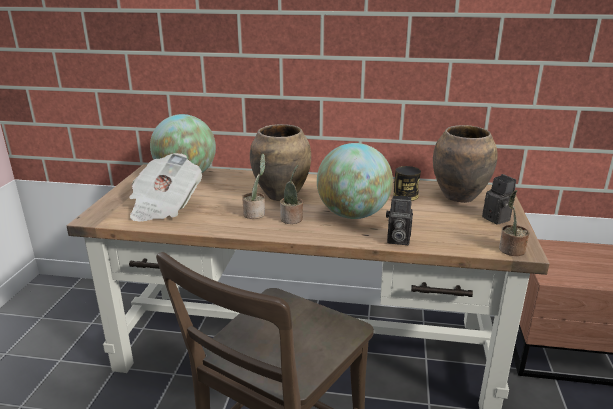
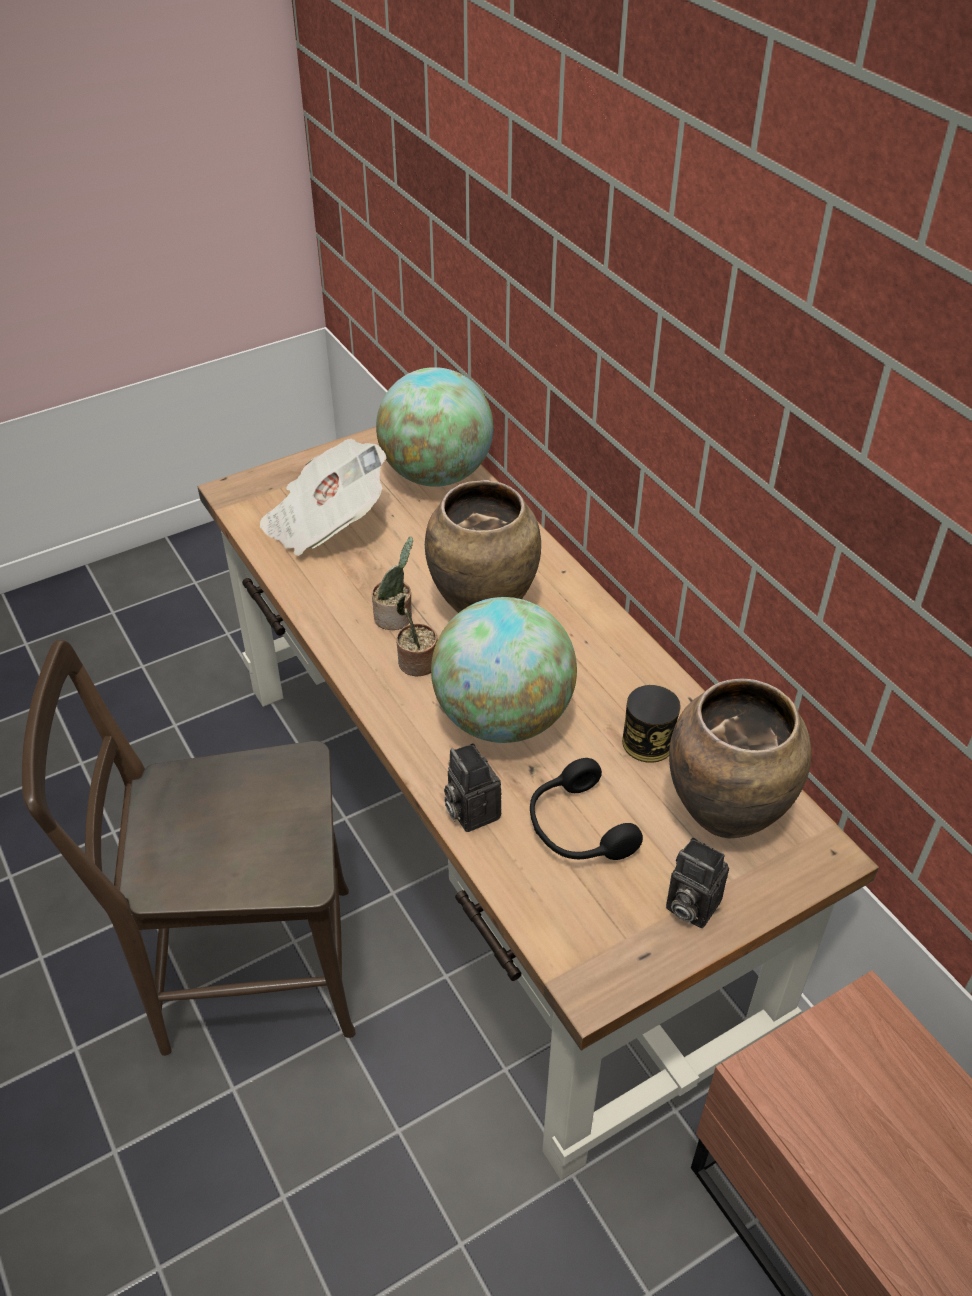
camera: 50 degrees right, 20 degrees up
camera [482,174,516,225] -> camera turned 105 degrees clockwise [666,837,729,928]
potted plant [499,190,529,256] -> none
none -> black headphones [530,758,643,860]

